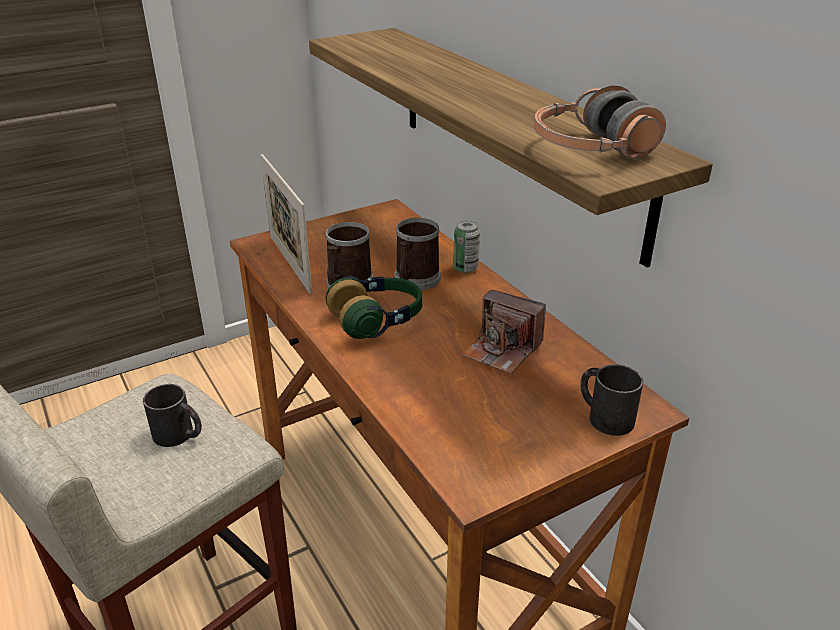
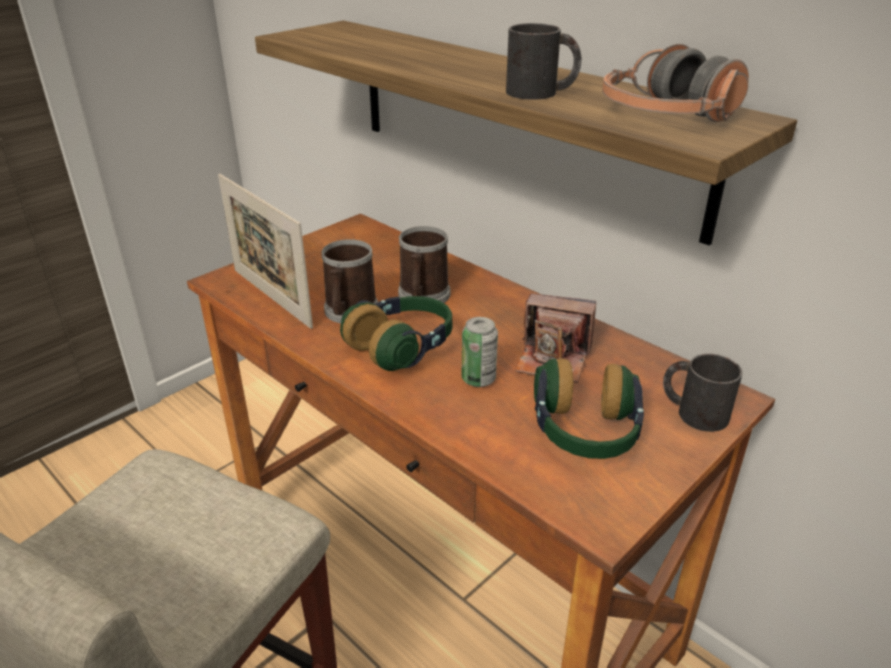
camera: 15 degrees left, 0 degrees up
black mug [143,384,202,447] -> black mug moved to [506,23,581,100]
can [453,221,480,273] -> can moved to [462,317,498,387]
none -> headphones [534,359,644,459]

